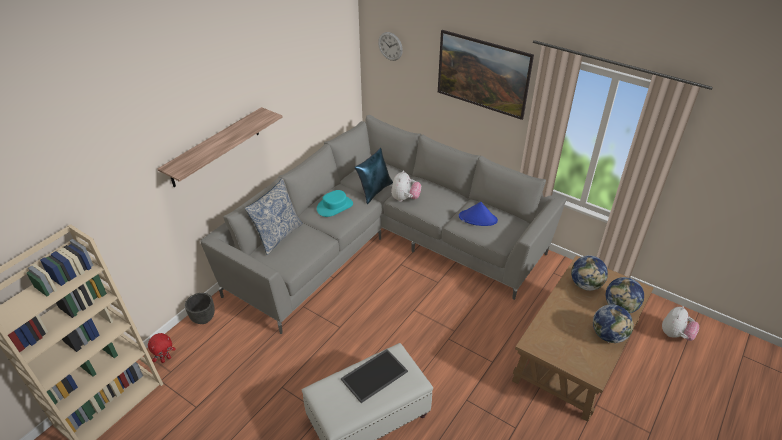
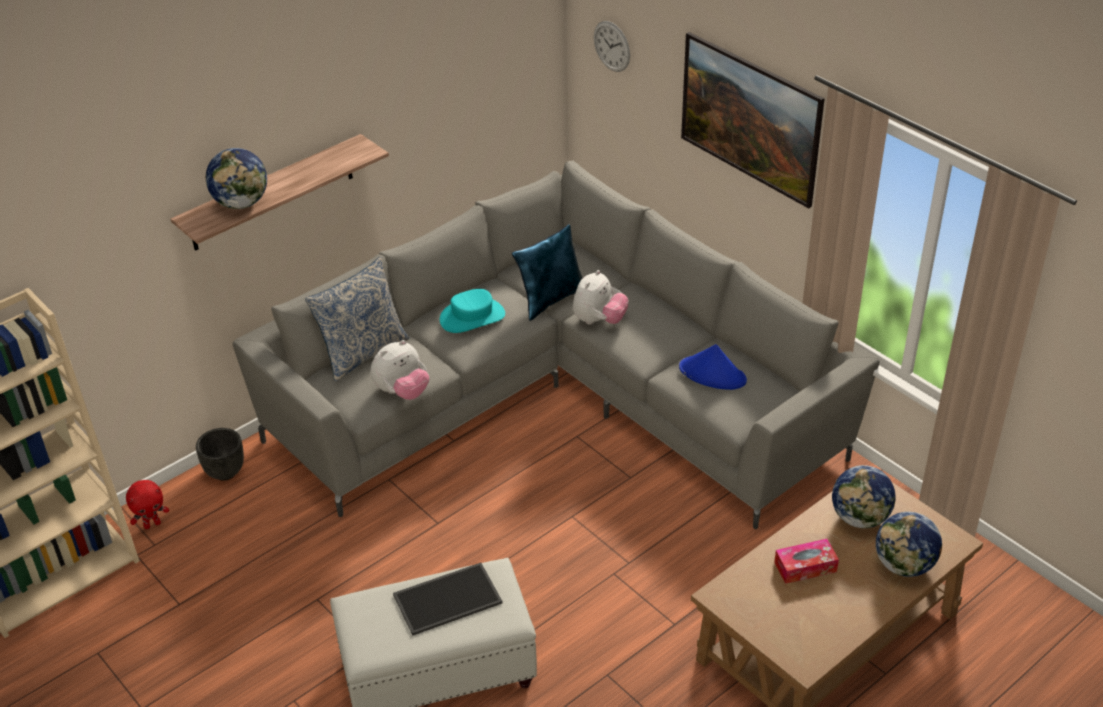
camera: 15 degrees right, 0 degrees up
globe [593,304,634,343] -> globe moved to [205,148,267,209]
plush toy [662,306,699,341] -> plush toy moved to [371,340,429,400]
none -> tissue box [774,539,839,584]

